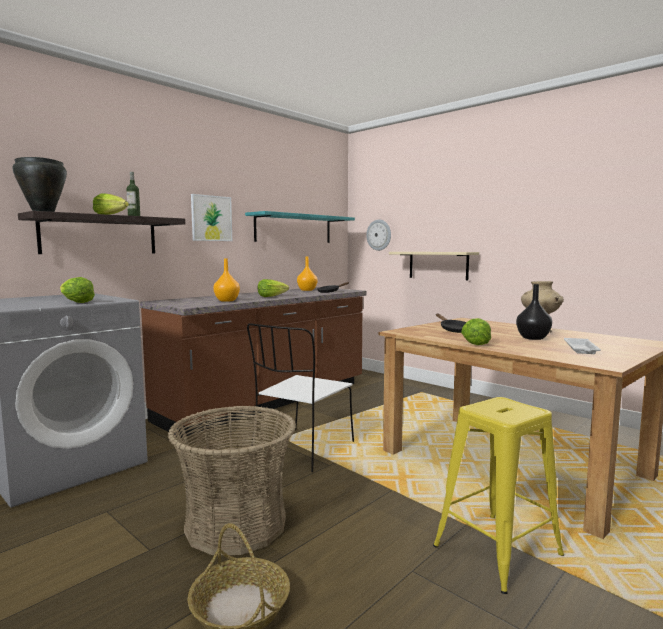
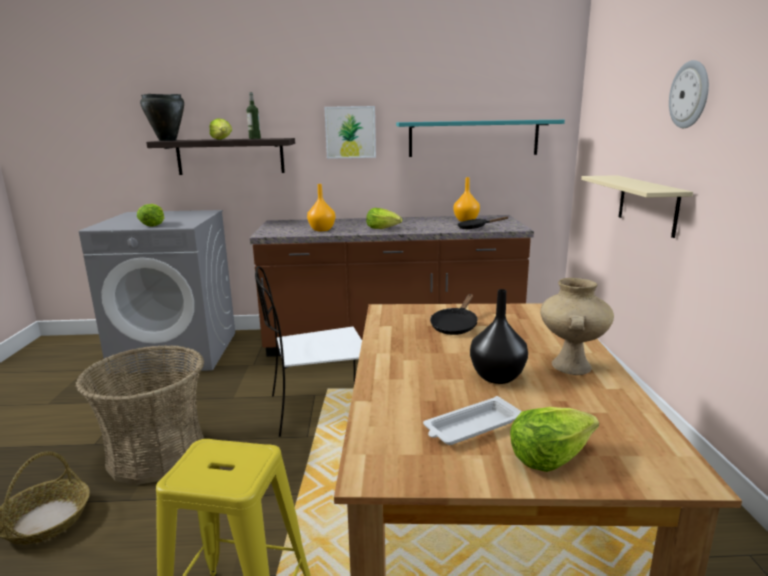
camera: 45 degrees right, 10 degrees up
wall clock [366,219,391,251] -> wall clock moved to [669,60,709,128]
lettuce [461,318,491,345] -> lettuce moved to [510,407,599,472]

